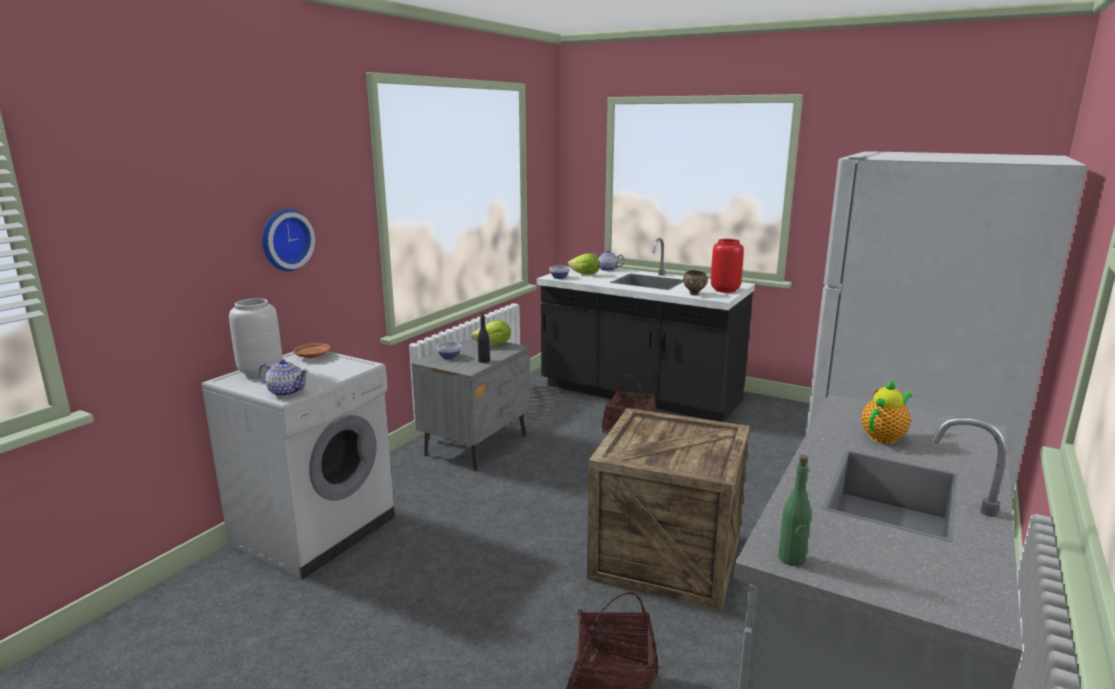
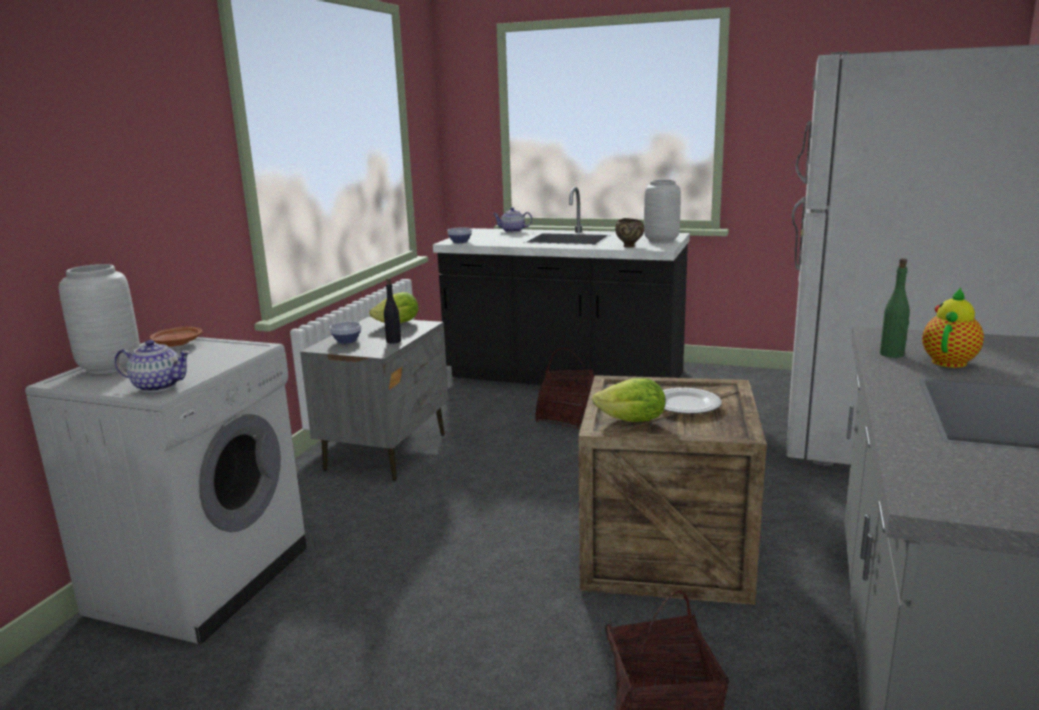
camera: 10 degrees left, 0 degrees up
wall clock [262,209,315,271] -> none
lettuce [568,254,600,274] -> lettuce moved to [592,378,666,422]
red vase [711,239,744,293] -> grey vase [644,180,681,243]
green bottle [778,455,811,566] -> green bottle moved to [880,258,910,358]
none -> plate [663,388,722,414]

